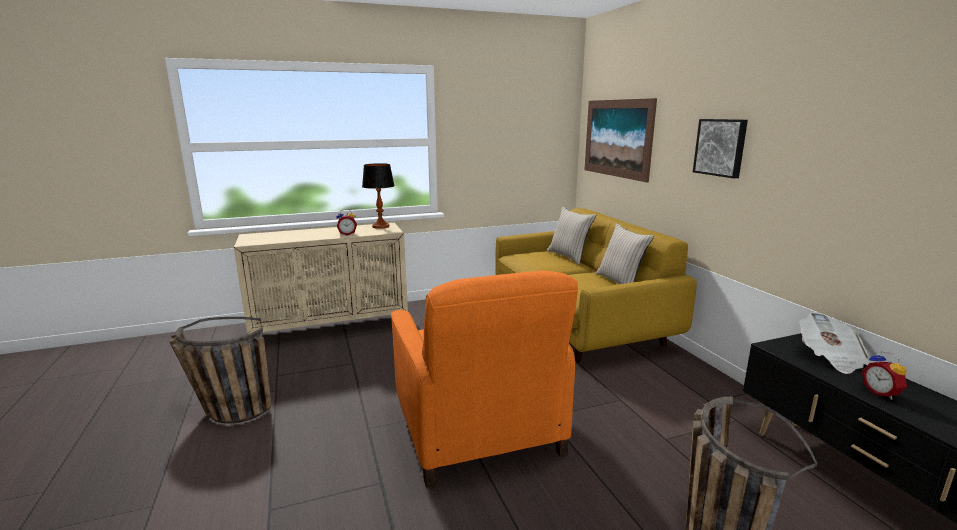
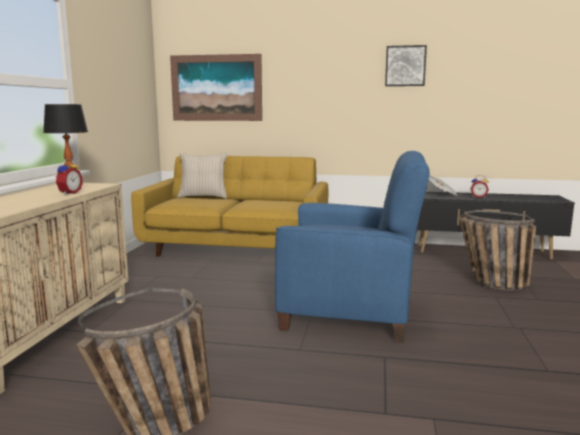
camera: 60 degrees left, 5 degrees down
orange armchair [391,271,578,488] -> blue armchair [275,151,430,342]
beige pillow [596,223,654,284] -> none
picture [693,119,748,178] -> picture moved to [385,45,427,86]

